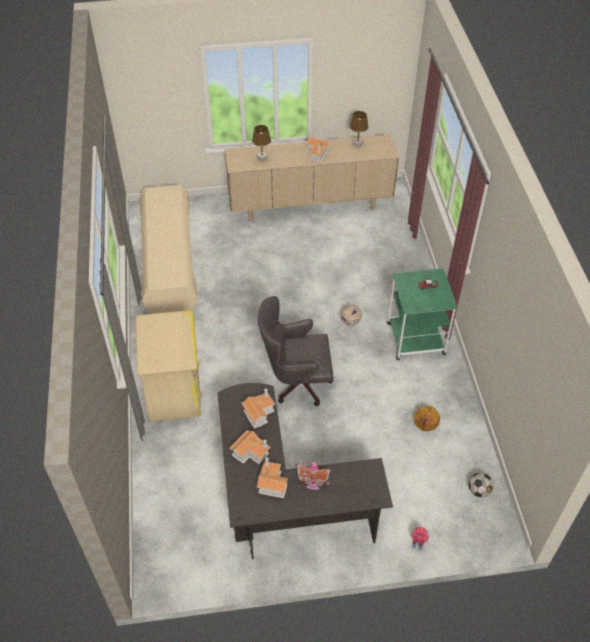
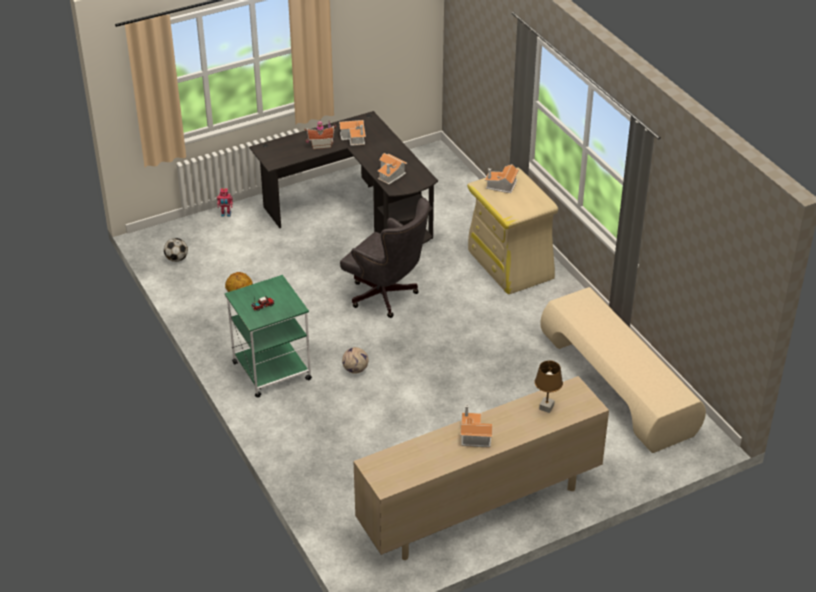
camera: 160 degrees right, 10 degrees down
toy house [229,430,271,464] -> toy house moved to [485,164,519,193]
grey office chair [258,296,334,406] -> grey office chair turned 60 degrees clockwise [340,197,430,318]
brown table lamp [350,111,368,148] -> none

